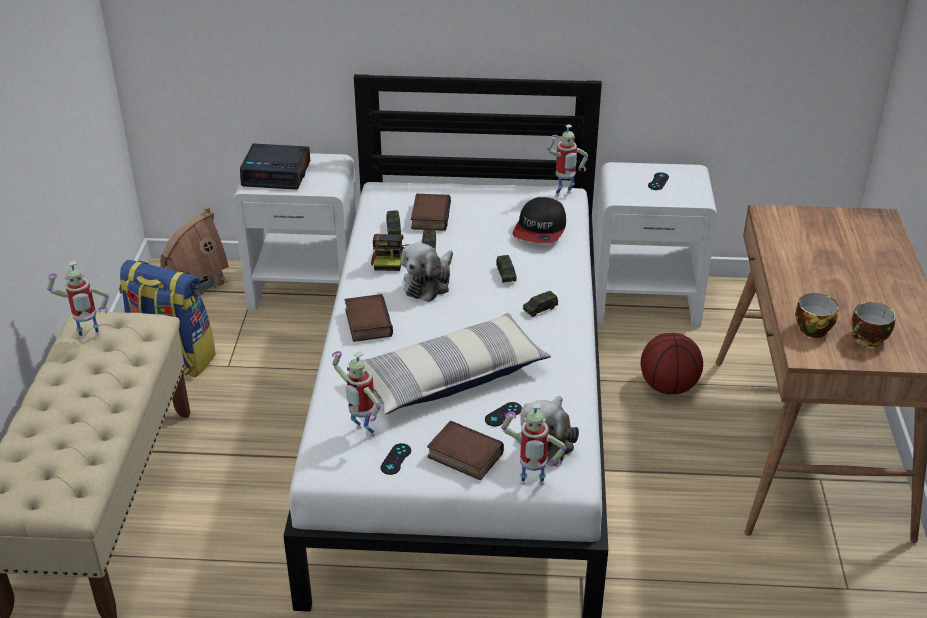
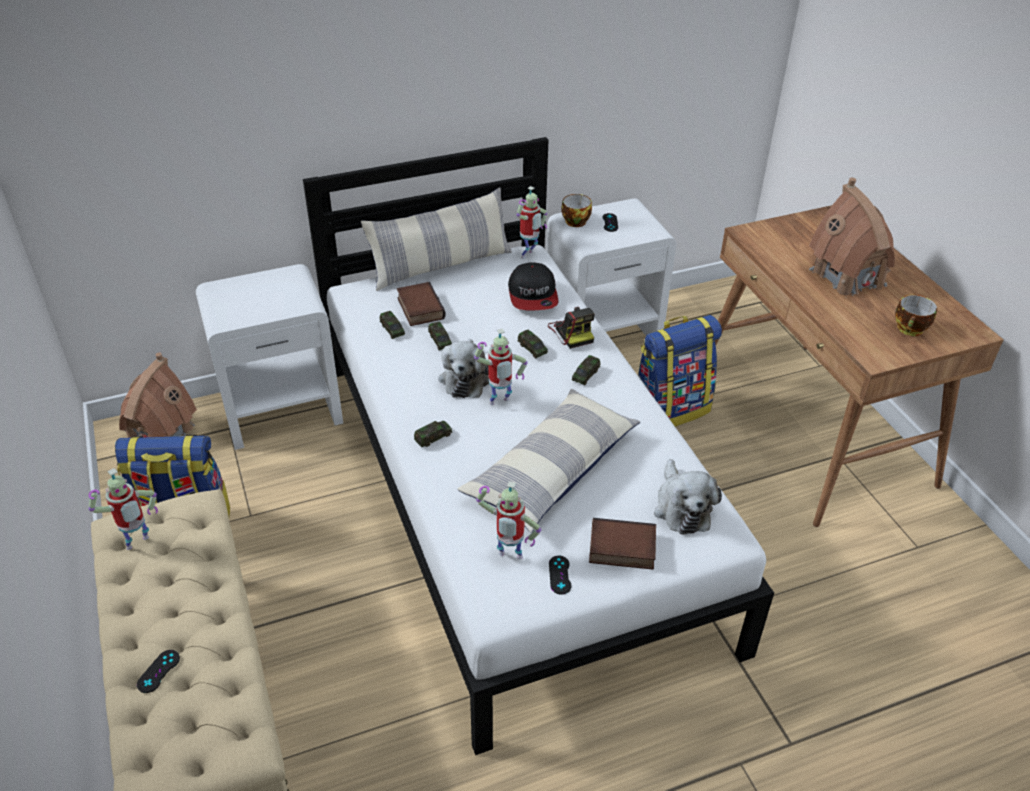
camera: 25 degrees left, 5 degrees up
alarm clock [240,143,310,190] -> none
book [345,294,393,342] -> toy car [414,421,452,448]
camera [371,234,410,271] -> camera moved to [548,307,595,349]
black game controller [485,402,522,426] -> black game controller moved to [137,650,180,693]
toy robot [501,403,567,486] -> toy robot moved to [474,329,527,405]
basketball [641,333,703,394] -> backpack [638,315,722,427]
cup [795,293,839,338] -> cup moved to [562,194,592,227]
none -> pillow [361,187,512,291]
none -> toy house [809,177,895,296]

